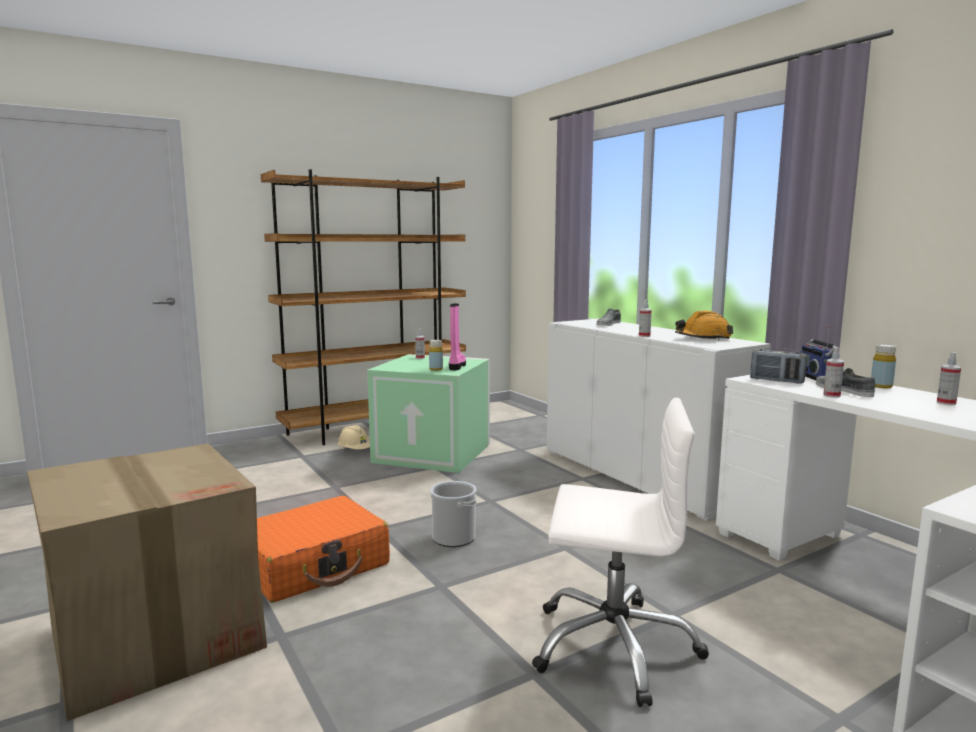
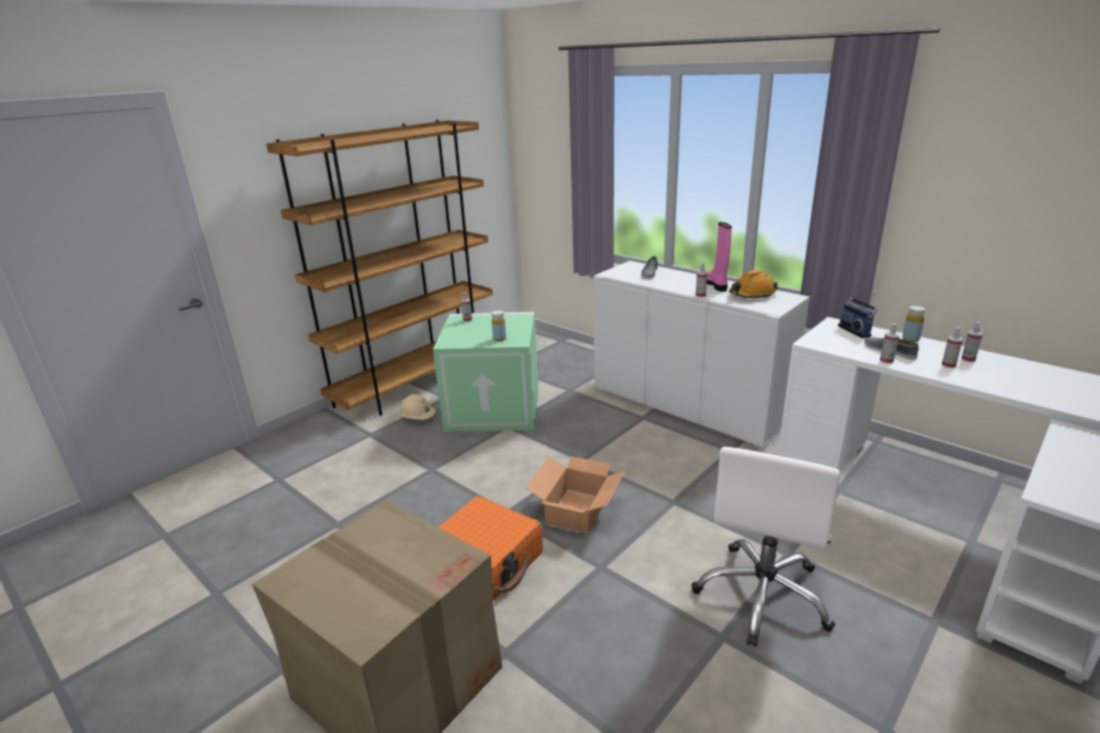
camera: 15 degrees left, 15 degrees up
bucket [430,481,477,547] -> cardboard box [525,456,625,534]
pink boot [449,304,466,370] -> pink boot moved to [706,222,732,291]
white office chair [532,398,709,707] -> white office chair turned 120 degrees clockwise [691,447,840,647]
radio [750,348,807,384] -> none
none -> spray bottle [942,327,963,368]

